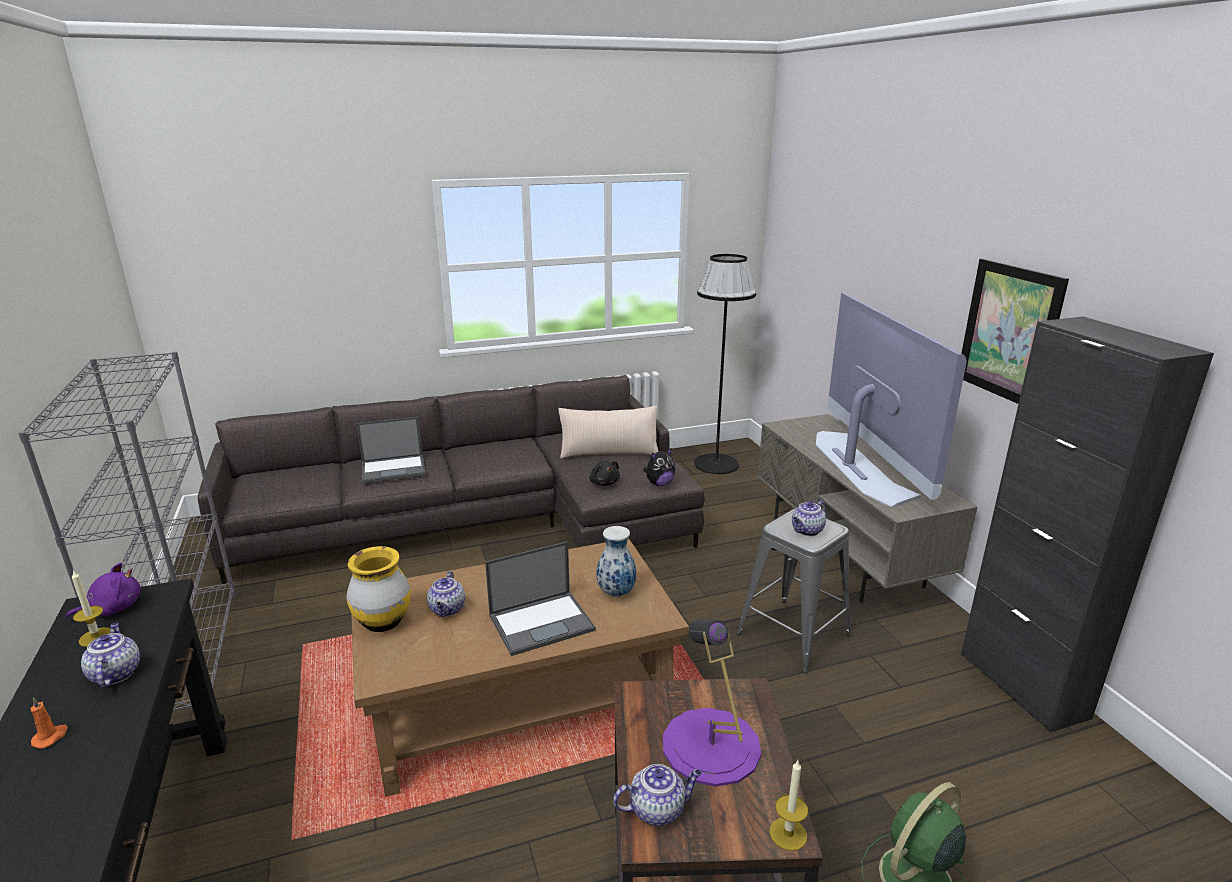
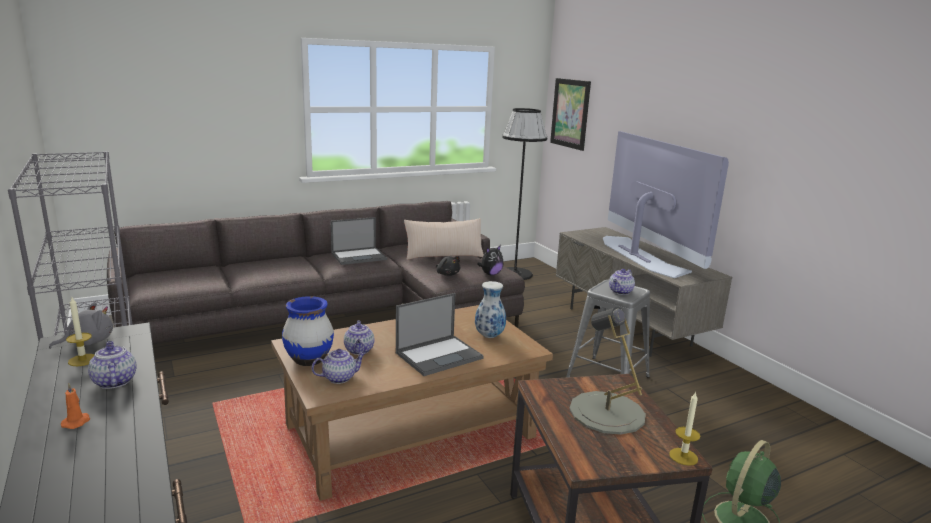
camera: 10 degrees left, 5 degrees down
purple plush toy [66,563,141,619] -> grey plush toy [49,303,113,349]
yellow vase [346,546,411,632] -> blue vase [282,296,334,366]
laptop [356,417,426,484] -> laptop moved to [331,217,387,265]
teapot [613,764,702,826] -> teapot moved to [311,349,366,384]
purple table lamp [663,619,761,787] -> grey table lamp [570,307,646,435]
picture [961,258,1069,404] -> picture moved to [550,78,591,151]
black cabinet [961,317,1214,732] -> none

